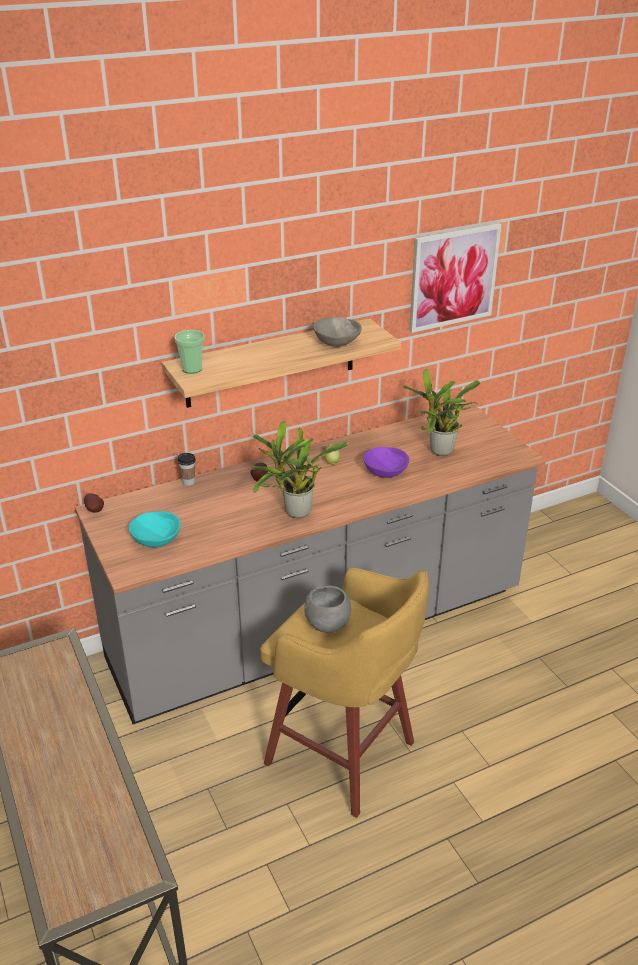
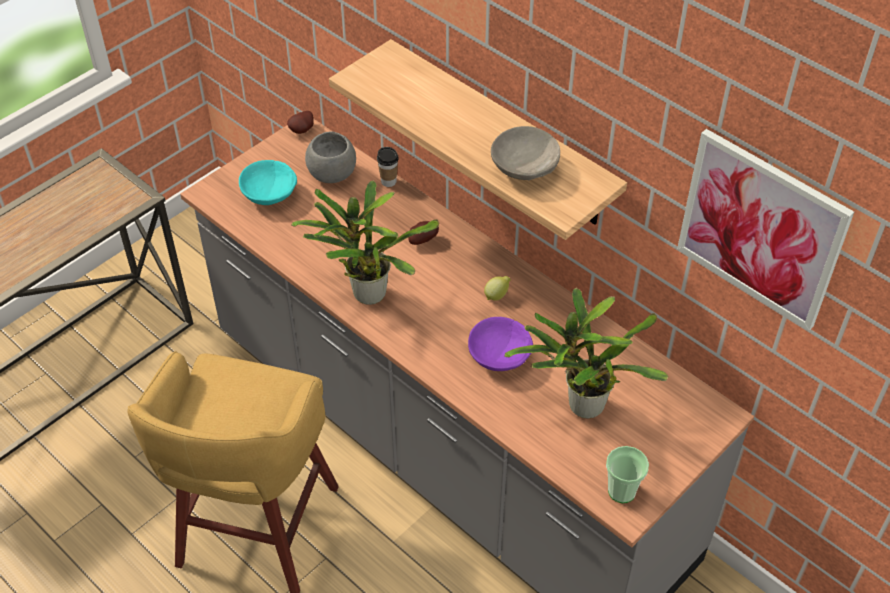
camera: 70 degrees right, 15 degrees up
cup [174,330,205,374] -> cup moved to [606,446,649,503]
grey bowl [304,586,351,633] -> grey bowl moved to [305,131,356,183]

